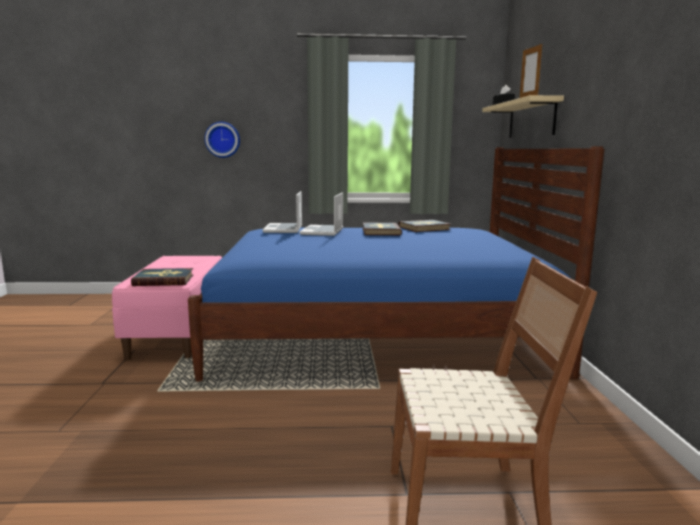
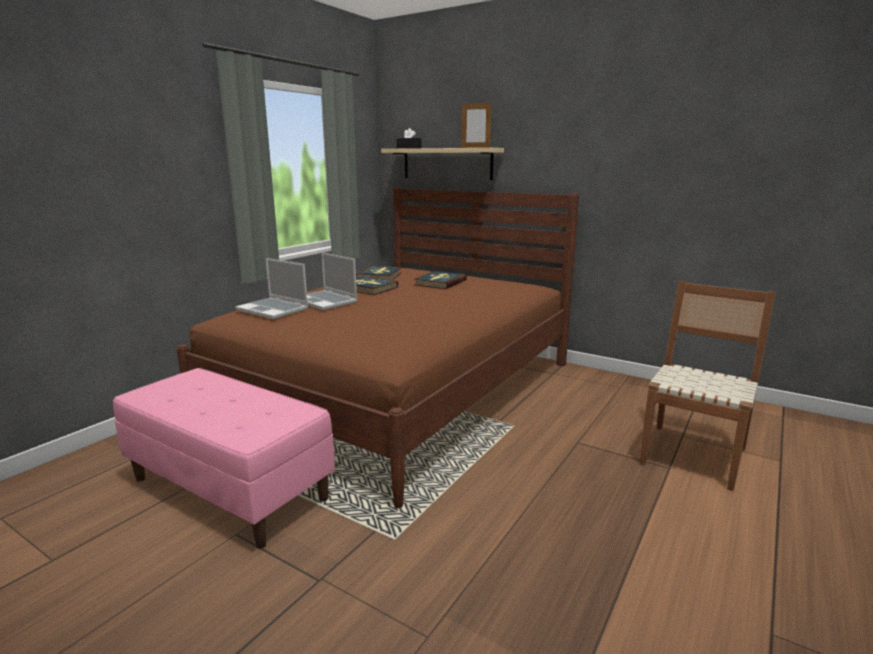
camera: 55 degrees left, 5 degrees up
book [131,268,194,286] -> book moved to [414,271,467,289]
blue bed [188,146,604,382] -> brown bed [176,187,579,508]
wall clock [204,122,240,158] -> none

